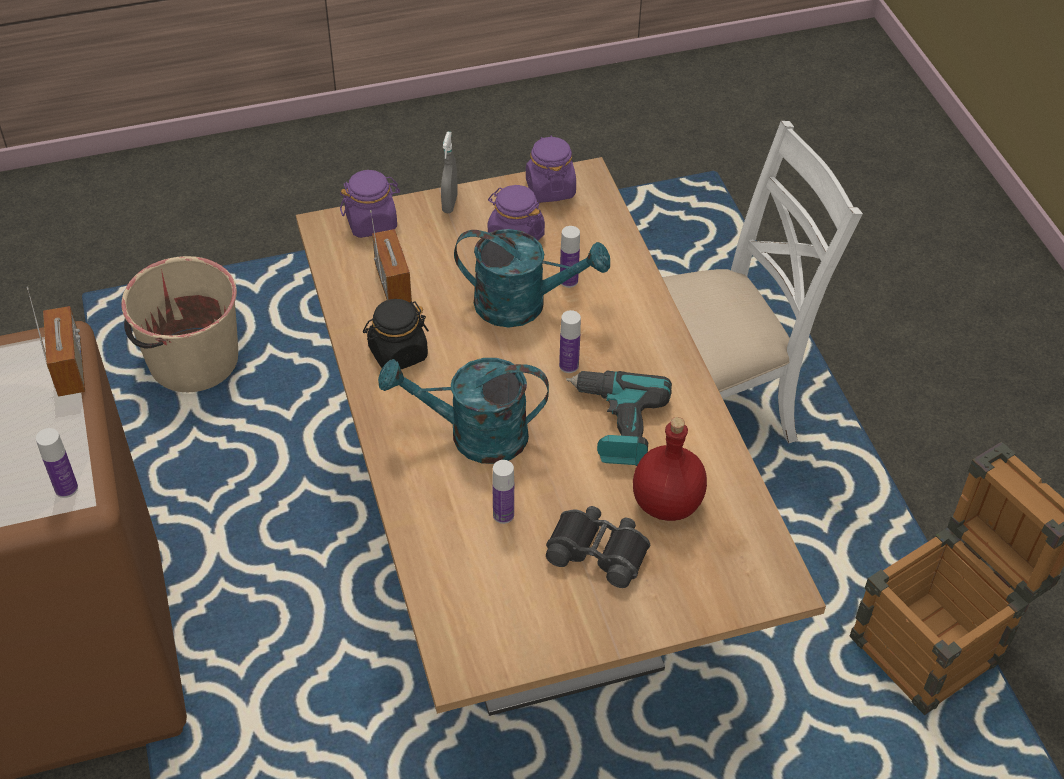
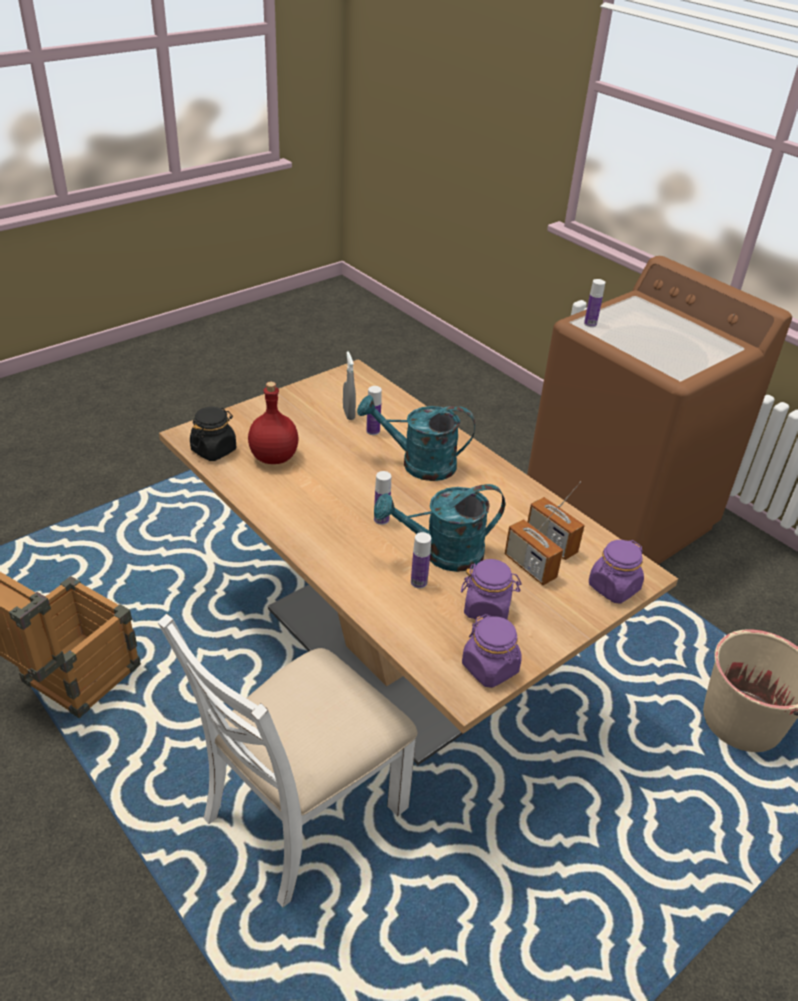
camera: 155 degrees right, 10 degrees down
radio [26,287,85,397] -> radio moved to [505,505,563,585]
black jar [363,299,429,369] -> black jar moved to [190,407,236,461]
turquoise watering can [378,358,549,464] -> turquoise watering can turned 150 degrees counterclockwise [357,395,475,481]
grey spray bottle [441,131,457,213] -> grey spray bottle moved to [343,351,356,420]
black binoculars [546,506,650,588] -> none
power drill [566,370,672,466] -> none

